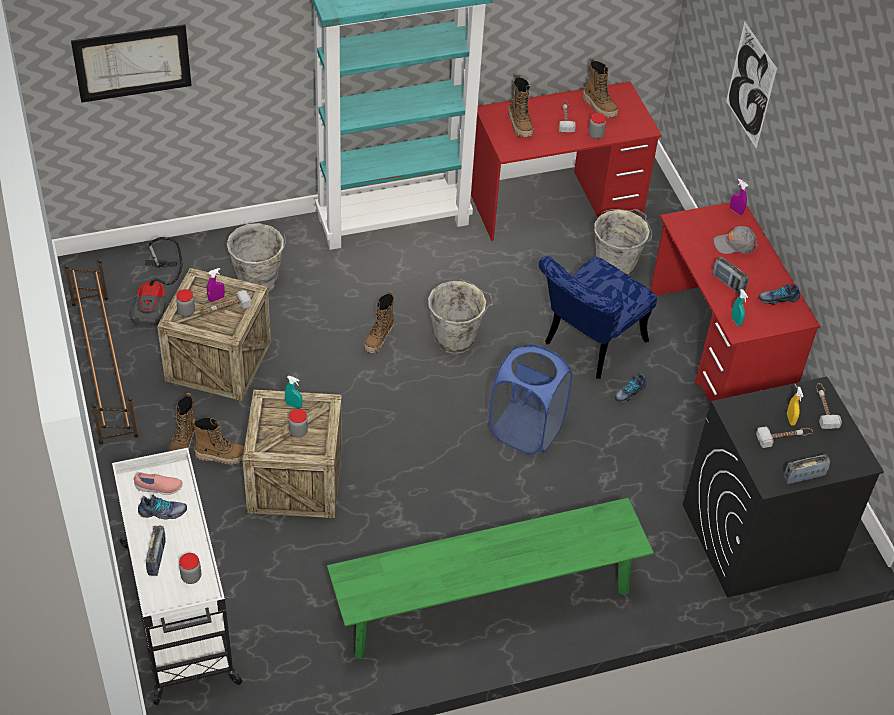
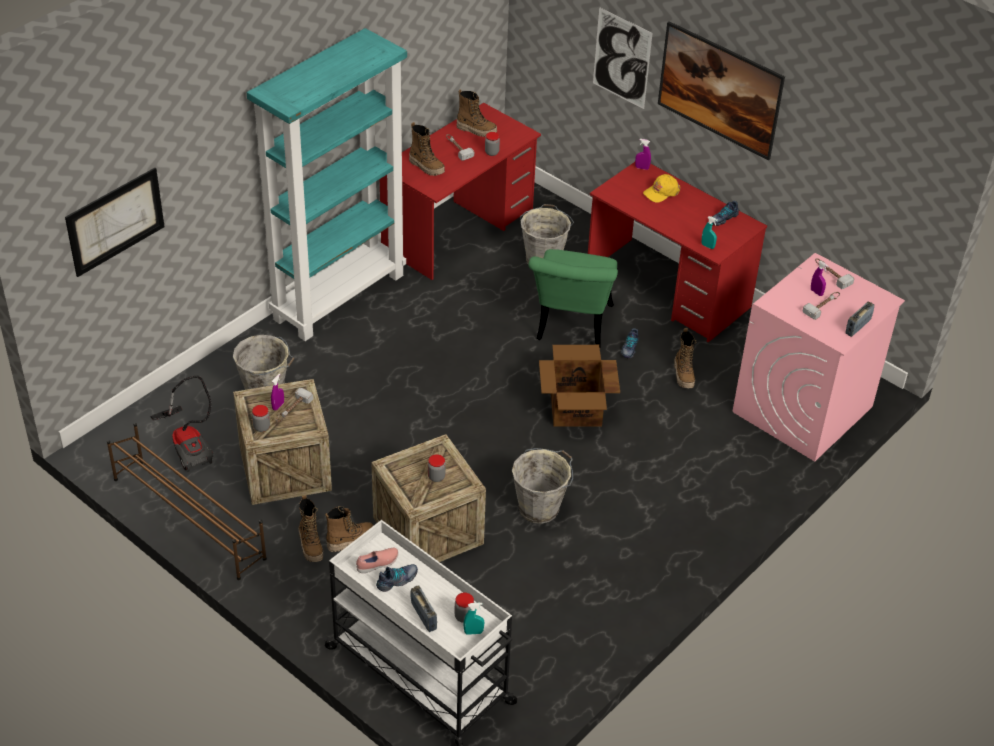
camera: 30 degrees left, 5 degrees down
turquoise spray bottle [285,376,302,409] -> turquoise spray bottle moved to [464,603,484,635]
green bench [327,498,654,659] -> none
boot [364,291,394,353] -> boot moved to [674,328,697,388]
grey bucket [428,279,493,354] -> grey bucket moved to [512,448,573,524]
blue laundry basket [489,344,572,454] -> cardboard box [539,345,620,427]
blue chair [538,256,657,379] -> green chair [529,249,618,348]
black washing machine [683,377,884,598] -> pink washing machine [733,253,905,462]
radio [712,257,749,294] -> none
grey cap [714,226,758,254] -> yellow cap [643,174,680,203]
yellow spray bottle [787,387,803,426] -> purple spray bottle [811,261,828,296]
none -> picture [658,21,785,161]

